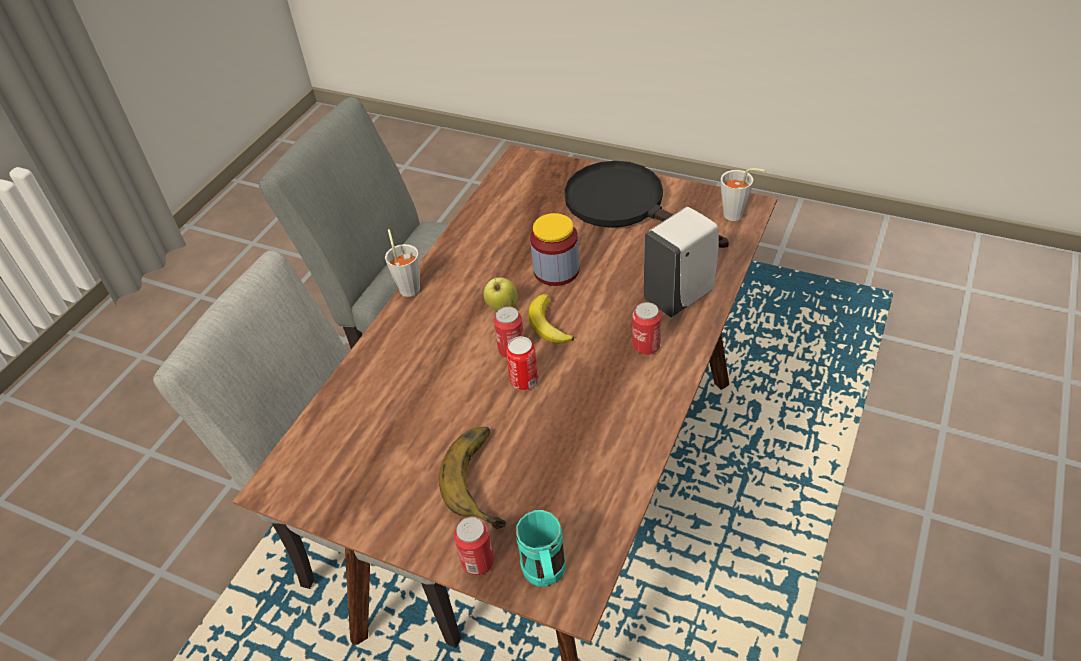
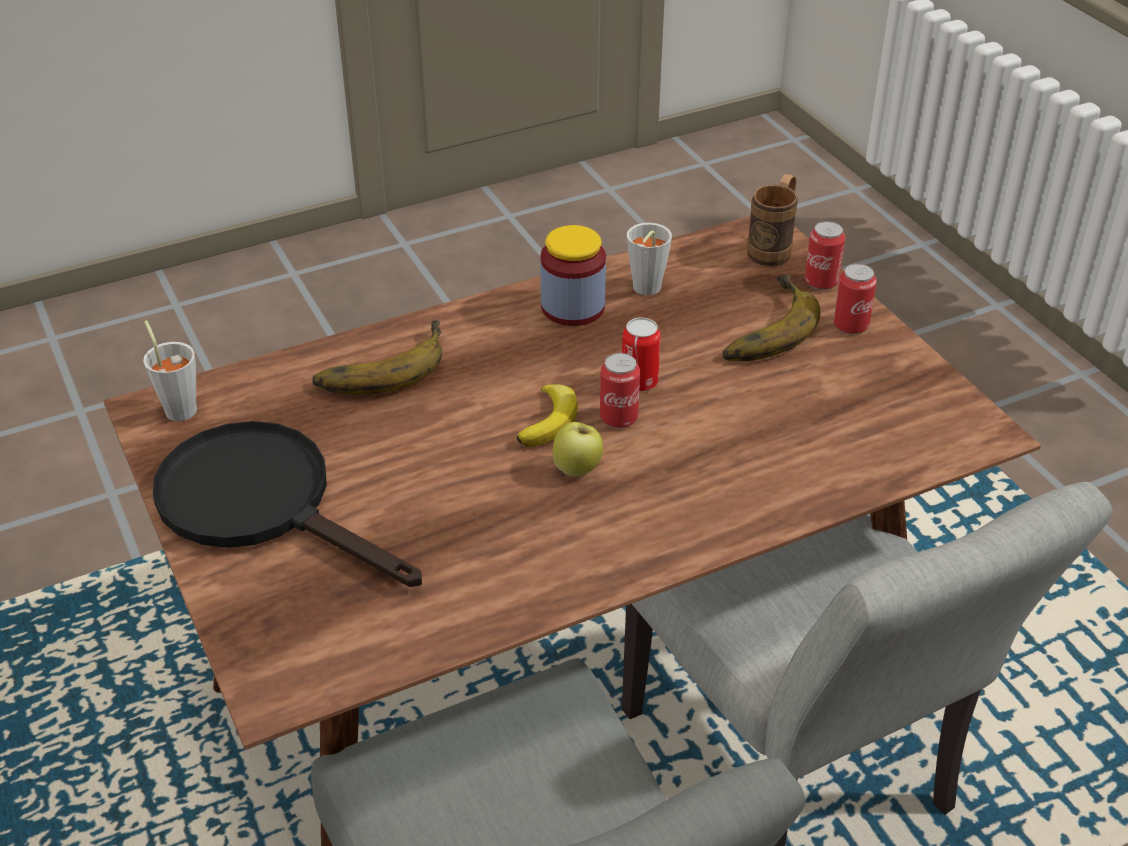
camera: 145 degrees left, 5 degrees down
grey cup [385,229,420,297] -> grey cup moved to [627,223,672,295]
turquoise mug [516,510,566,587] -> brown mug [747,174,798,267]
jar [530,213,580,286] -> jar moved to [540,225,606,326]
black frying pan [564,161,729,248] -> black frying pan turned 135 degrees clockwise [153,421,422,587]
can [632,302,661,355] -> can moved to [834,263,877,335]
white soap dispenser [644,207,719,317] -> banana [312,320,442,395]

